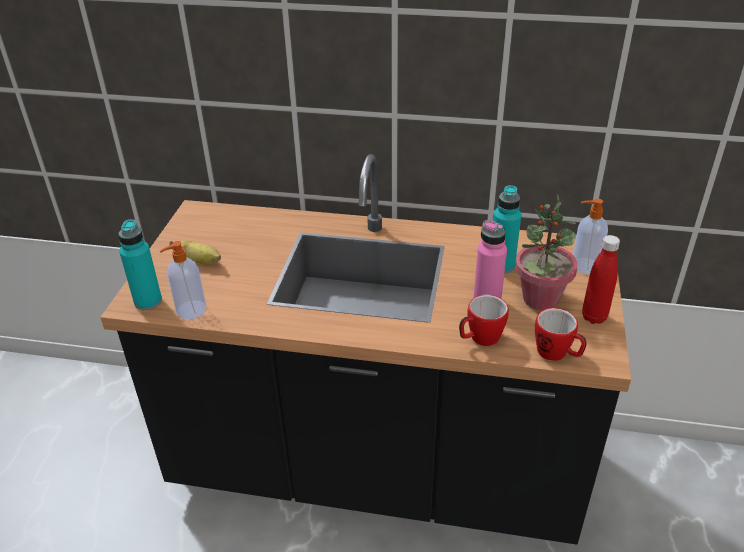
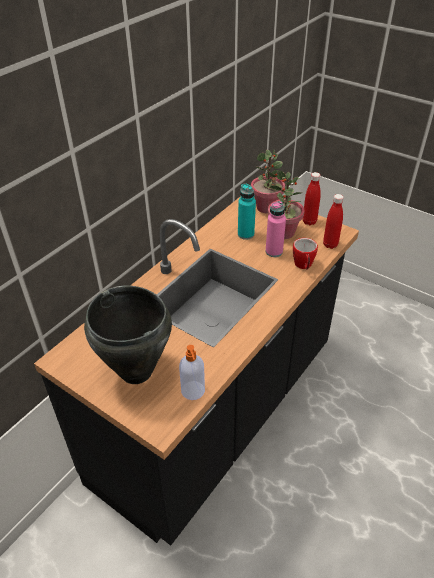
camera: 65 degrees left, 5 degrees up
turquoise bottle [118,219,162,310] -> none
banana [169,241,221,265] -> black cooking pot [84,285,172,384]
mug [535,308,586,361] -> red bottle [323,194,344,249]
soap dispenser [573,199,608,274] -> potted plant [251,150,285,214]

